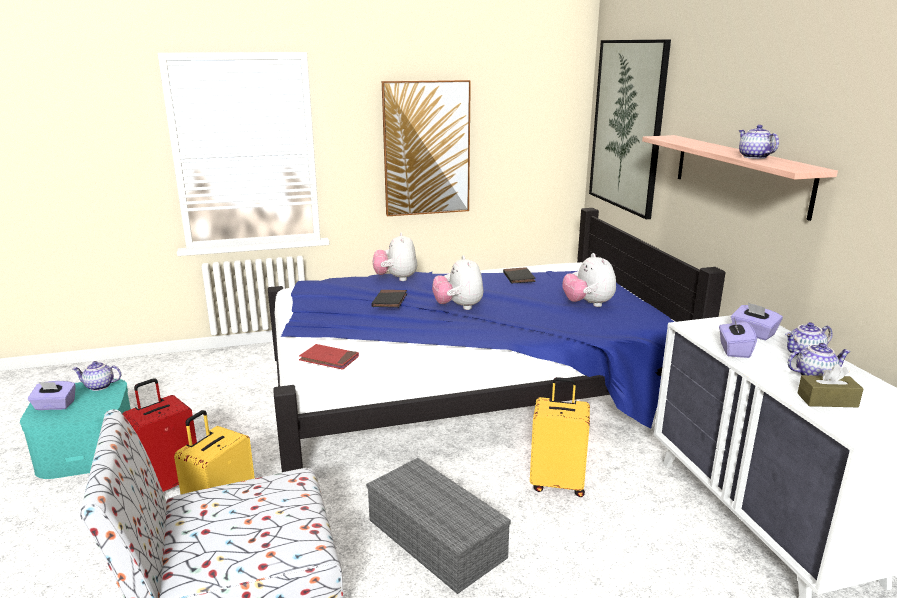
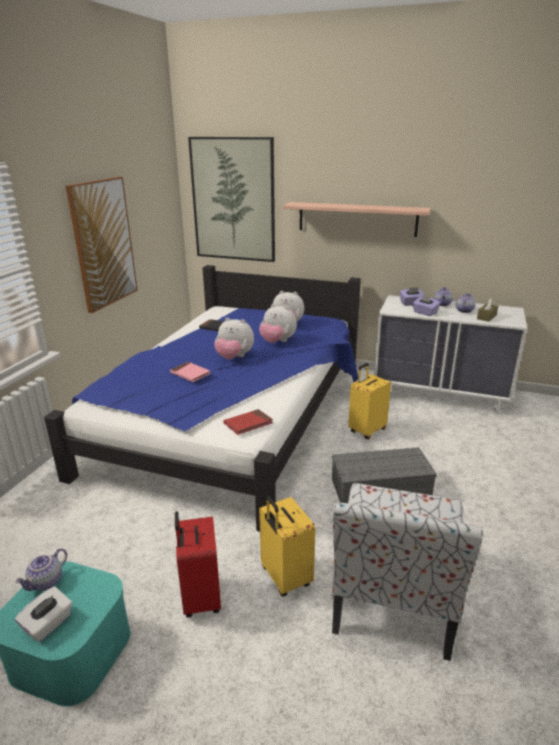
camera: 55 degrees left, 5 degrees up
purple tissue box [28,381,76,410] -> white tissue box [15,587,72,642]
black book [371,290,407,308] -> pink book [170,362,211,382]
plush toy [373,232,417,281] -> plush toy moved to [259,304,297,343]
teapot [739,125,779,159] -> none

